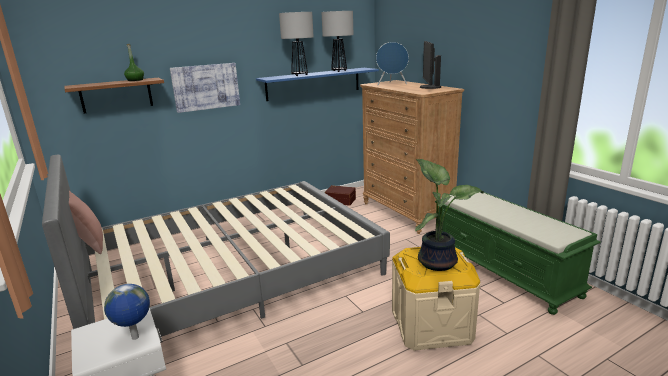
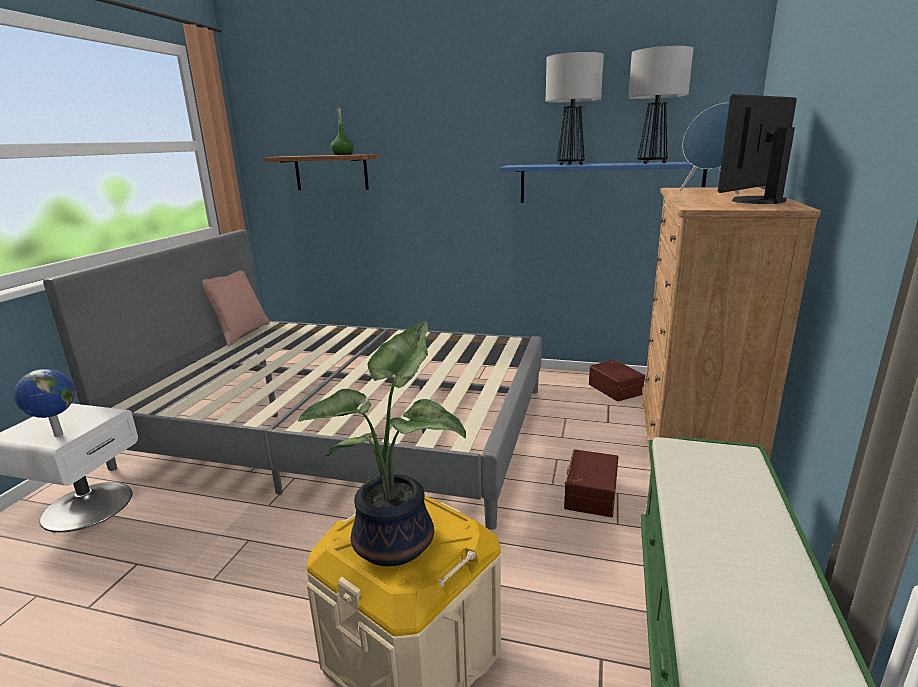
camera: 45 degrees right, 0 degrees up
picture [170,63,240,113] -> none
none -> brown storage box [564,449,618,517]

